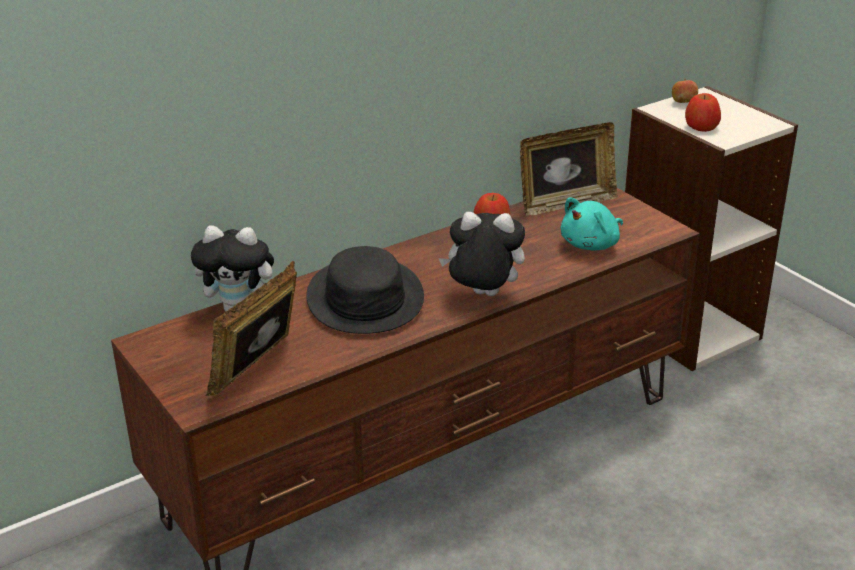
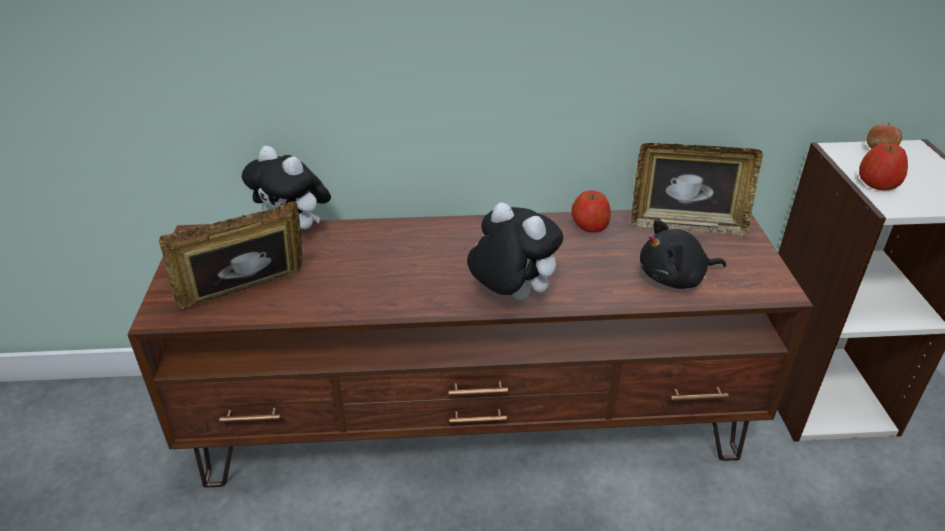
camera: 30 degrees right, 5 degrees up
black hat [306,246,424,334] -> none
turquoise plush toy [561,197,623,250] -> black plush toy [640,220,726,289]

